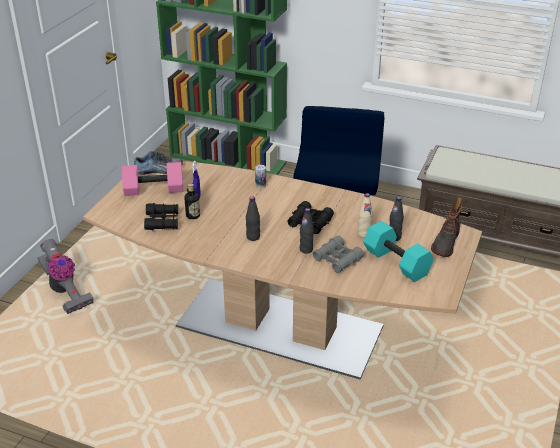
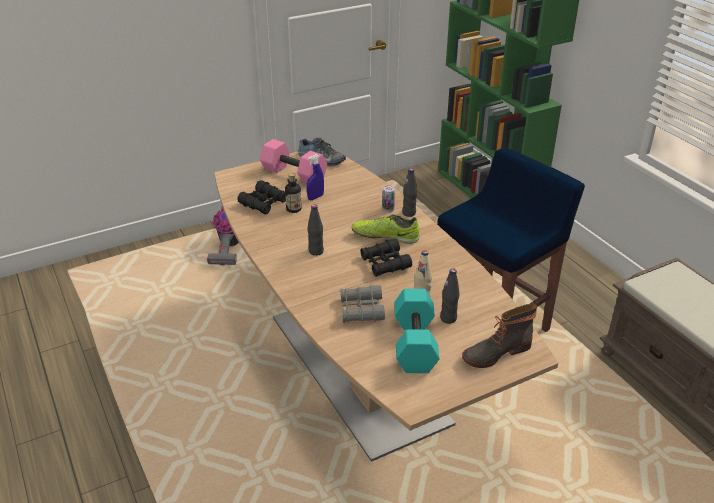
camera: 40 degrees right, 0 degrees up
black bottle [300,208,314,254] -> black bottle moved to [402,168,417,217]
none -> shoe [352,214,419,244]

